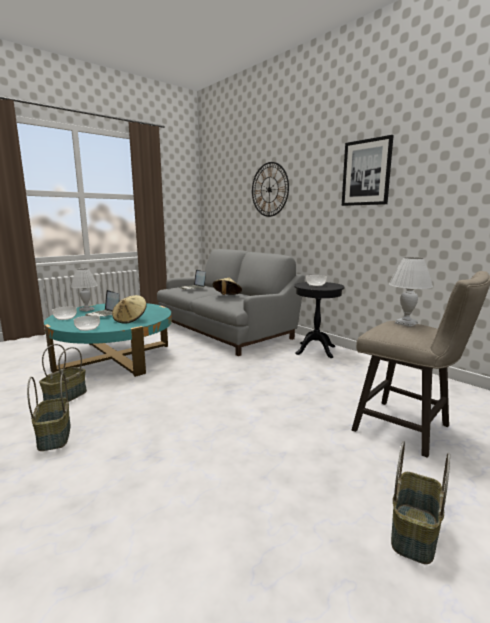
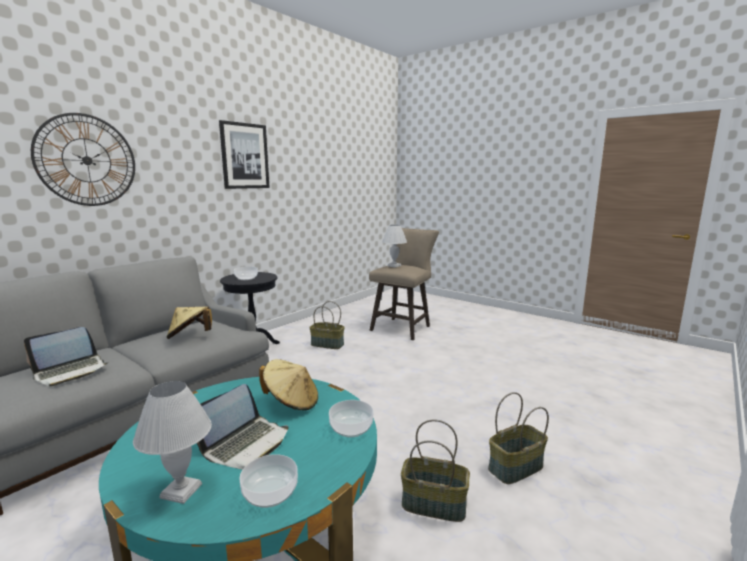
camera: 100 degrees left, 0 degrees up
basket [391,441,450,564] -> basket moved to [309,301,344,349]

